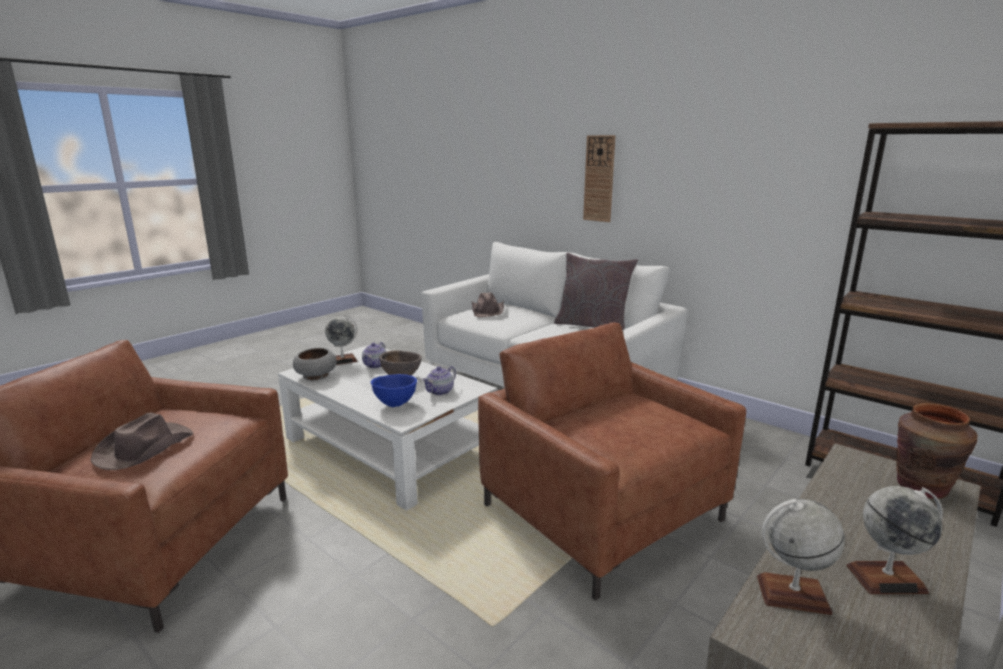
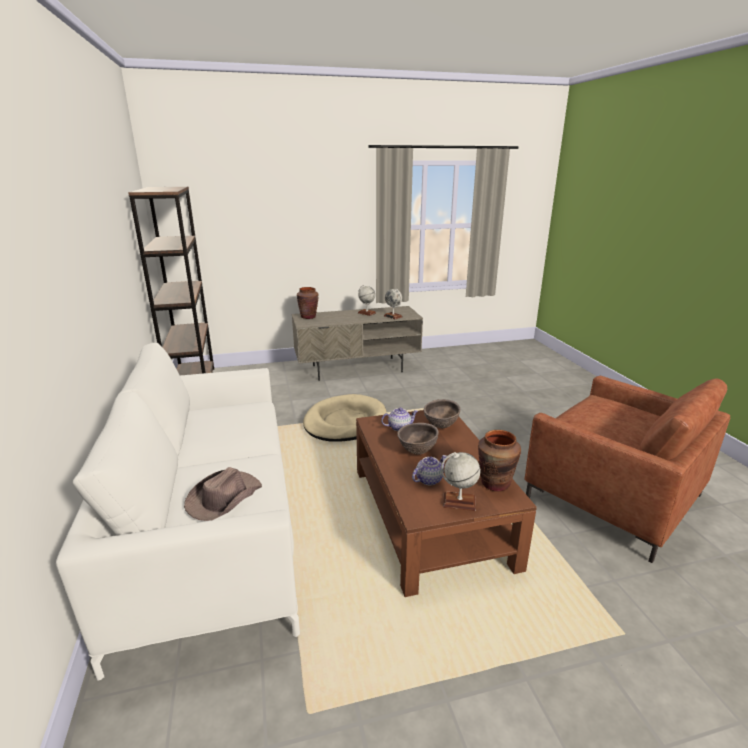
camera: 145 degrees left, 5 degrees up
brown hat [91,412,193,470] -> none
white coffee table [278,344,497,511] -> brown coffee table [356,410,537,597]
grey bowl [293,348,337,380] -> brown vase [478,430,521,492]
blue bowl [371,374,417,407] -> brown bowl [424,399,461,428]
brown armchair [478,323,746,601] -> beige dog bed [303,394,387,442]
grey pillow [554,253,638,330] -> none
wall clock [583,135,616,222] -> none

